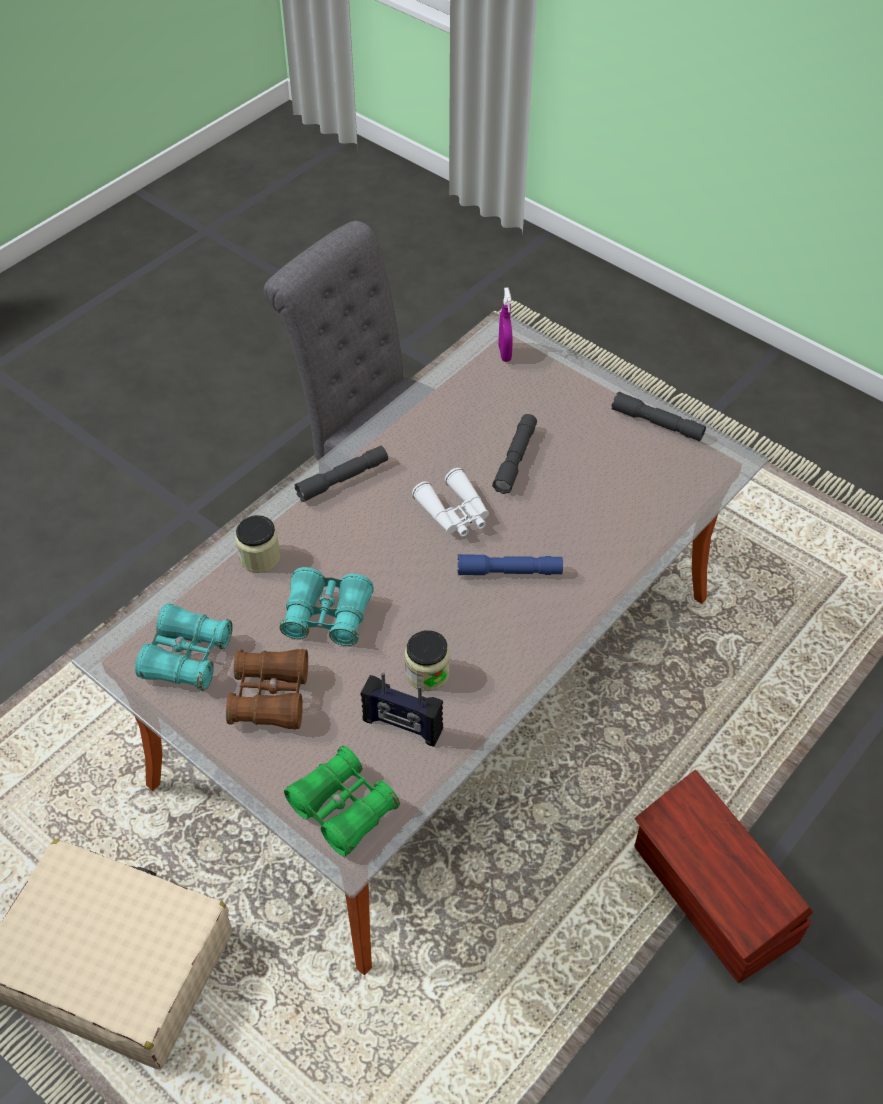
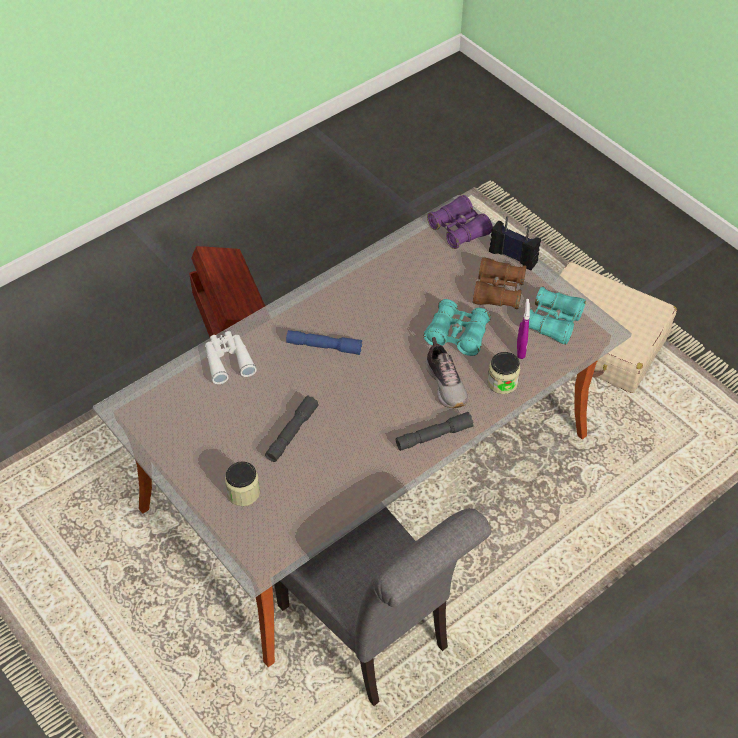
camera: 170 degrees left, 0 degrees up
green binoculars [284,746,400,856] -> purple binoculars [427,195,493,249]
radio [361,672,443,747] -> radio moved to [489,216,541,270]
jar [405,630,450,691] -> jar moved to [225,461,260,506]
white binoculars [412,468,489,537] -> white binoculars moved to [205,331,257,384]
purple spray bottle [498,287,513,362] -> purple spray bottle moved to [517,299,530,359]
grey flashlight [611,392,706,441] -> none
none -> shoe [425,337,468,408]

